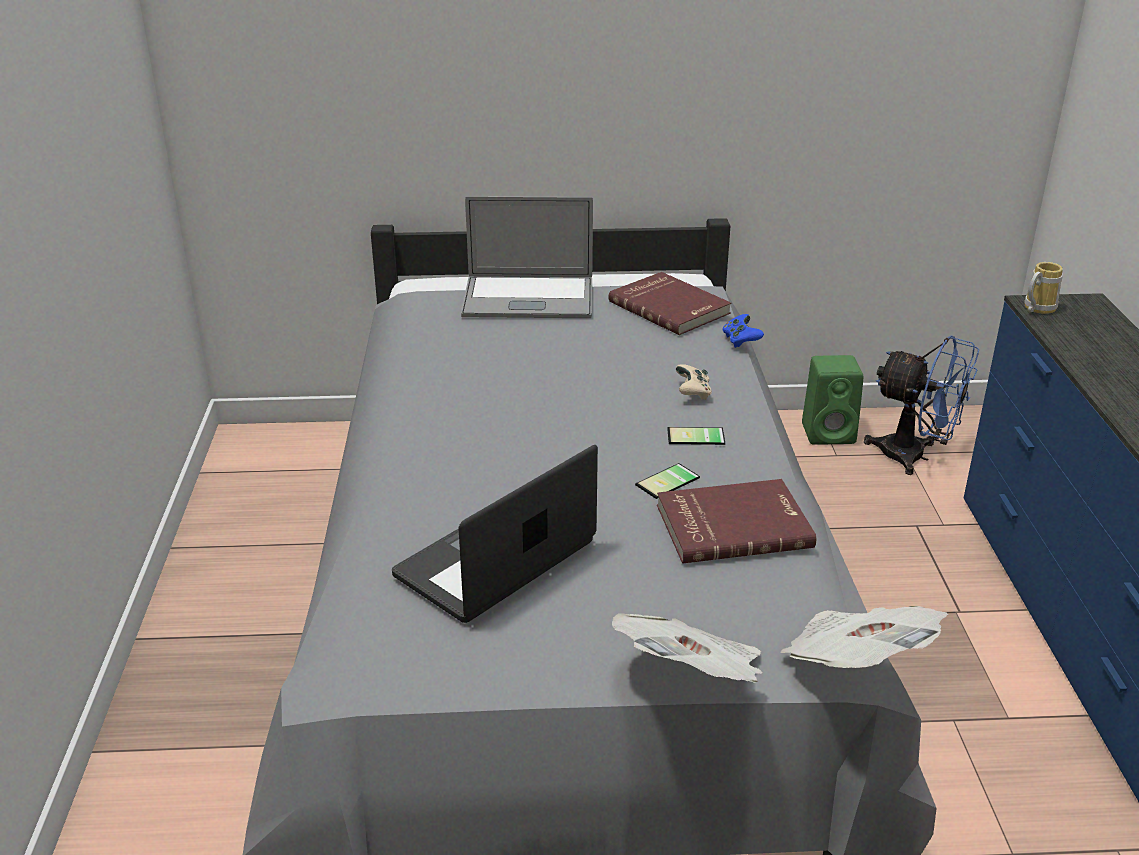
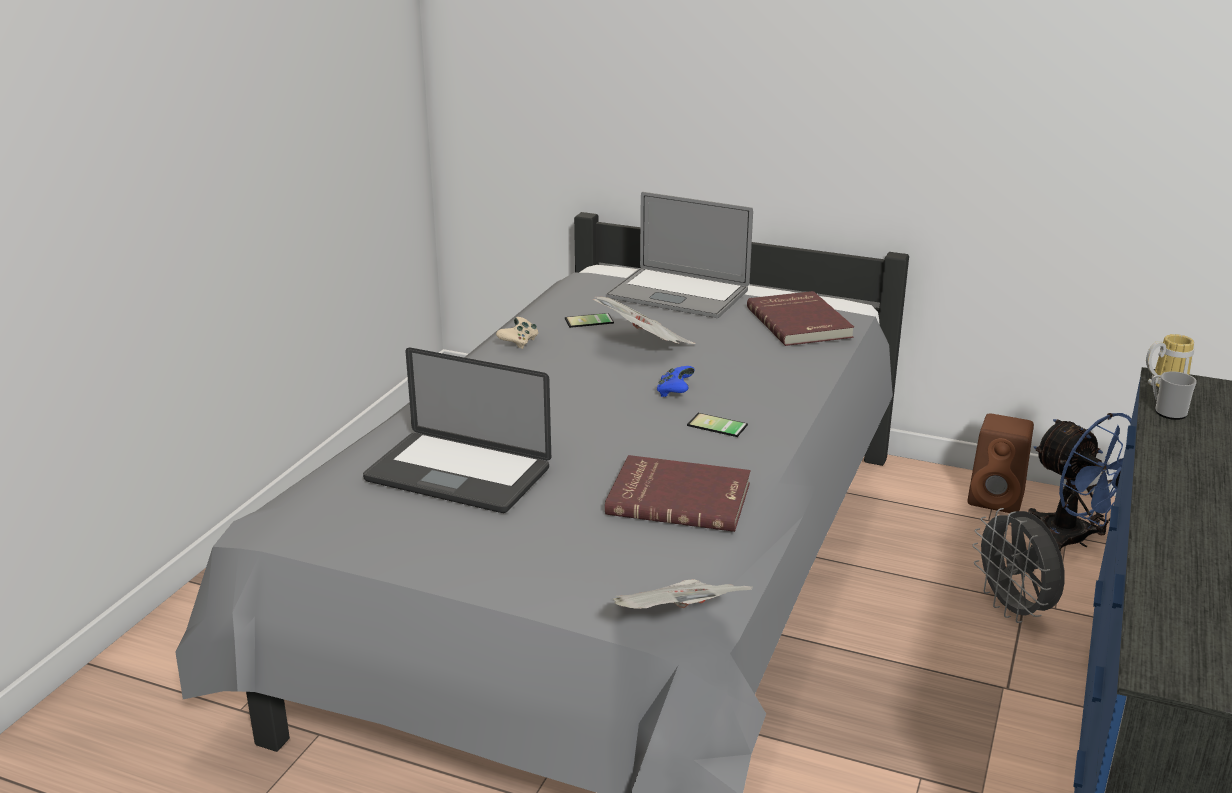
camera: 25 degrees right, 5 degrees down
laptop [392,445,598,623] -> laptop turned 135 degrees counterclockwise [363,348,551,513]
newspaper [612,614,763,683] -> newspaper moved to [593,297,696,344]
phone [635,463,700,499] -> phone moved to [565,313,614,328]
beige game controller [676,364,712,400] -> beige game controller moved to [496,317,538,349]
blue game controller [723,314,764,348] -> blue game controller moved to [657,366,695,397]
green speaker [802,355,863,445] -> brown speaker [968,413,1034,513]
none -> grey fan [972,508,1065,623]
none -> mug [1152,371,1197,420]

